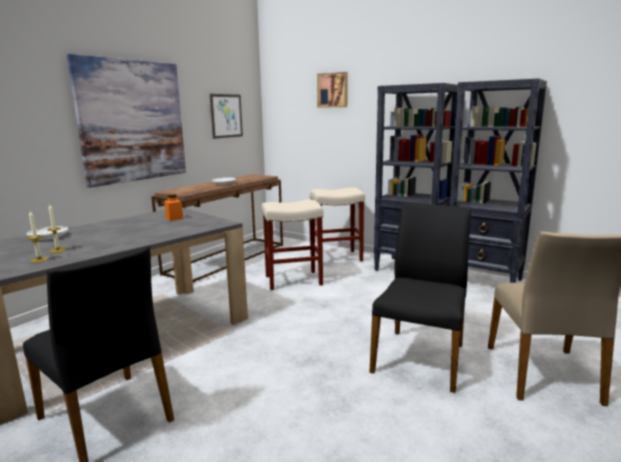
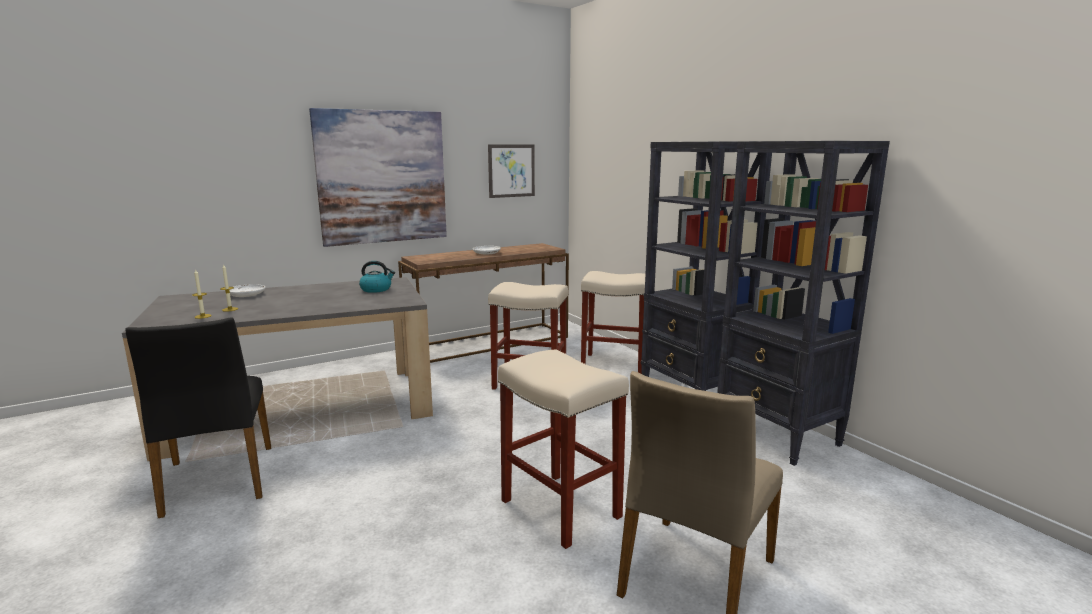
camera: 25 degrees right, 0 degrees up
orange jar [164,194,184,221] -> kettle [359,261,395,293]
picture [317,72,348,108] -> none
black chair [369,203,471,393] -> beige stool [498,350,629,549]

